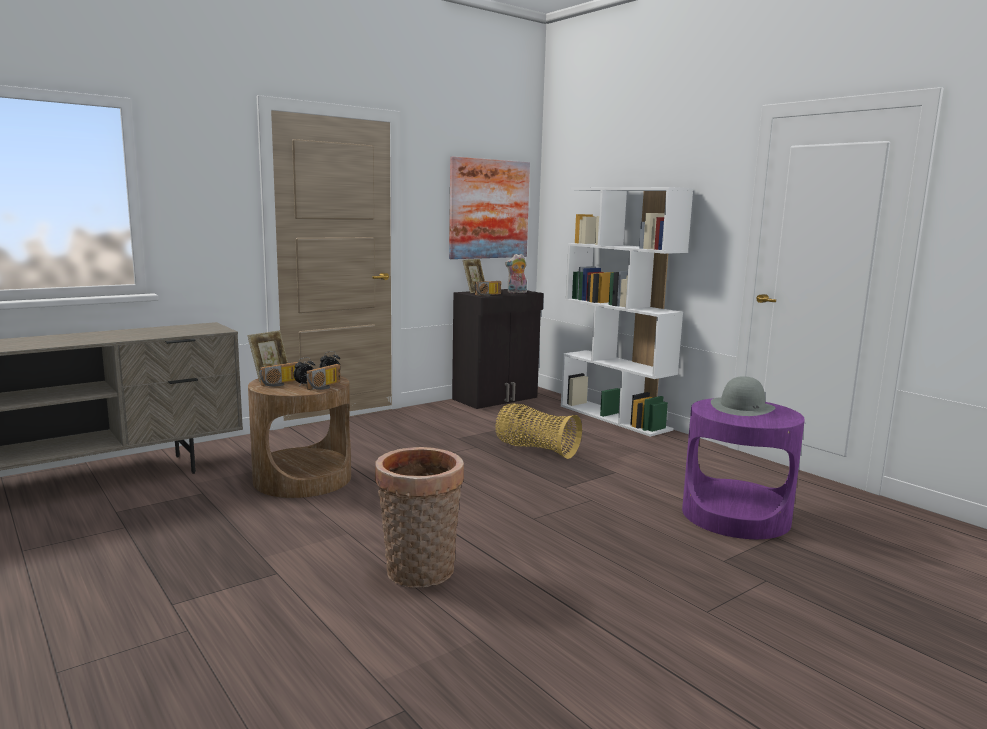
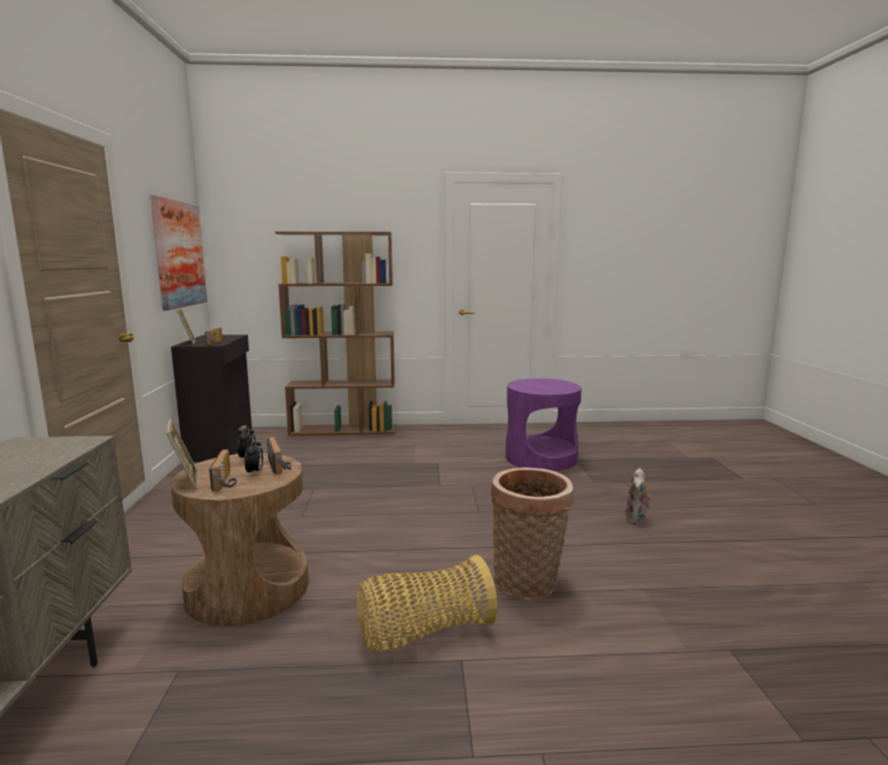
camera: 55 degrees left, 0 degrees up
basket [495,403,582,459] -> basket moved to [357,555,497,651]
plush toy [505,254,527,293] -> plush toy moved to [625,468,652,525]
white bookcase [561,187,693,437] -> brown bookcase [275,232,396,436]
grey hat [711,376,775,416] -> none

